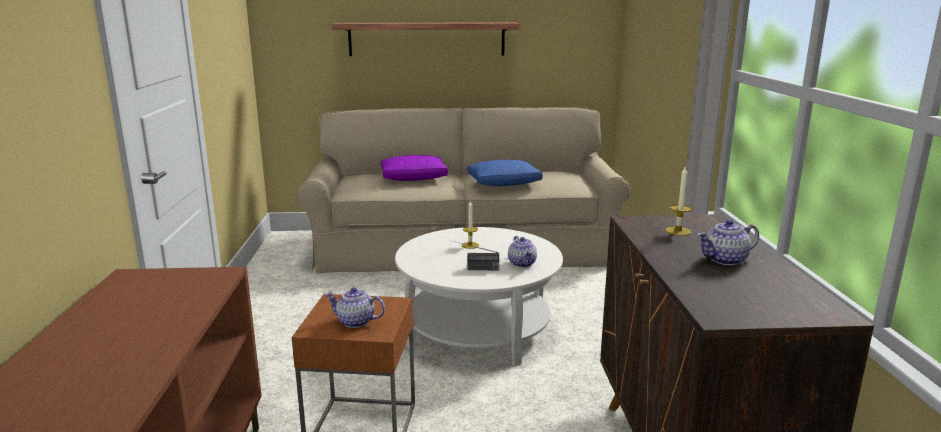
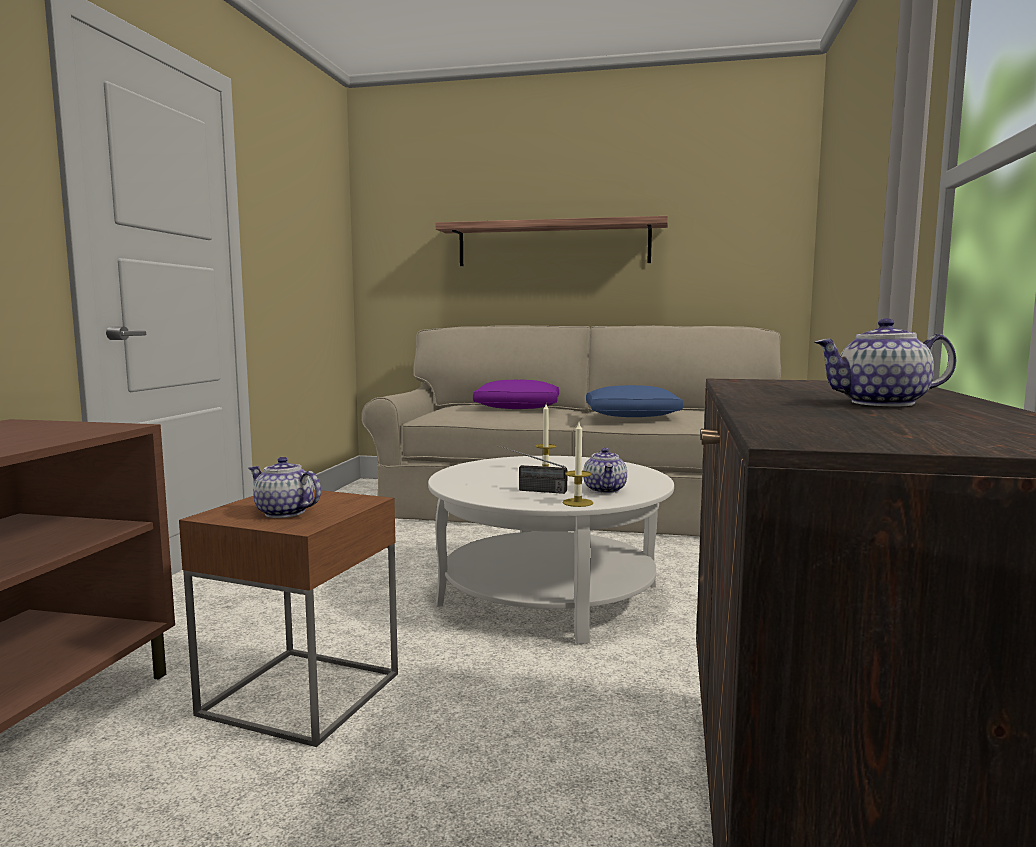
camera: 15 degrees right, 10 degrees down
candle [666,167,692,236] -> candle moved to [563,422,593,507]

